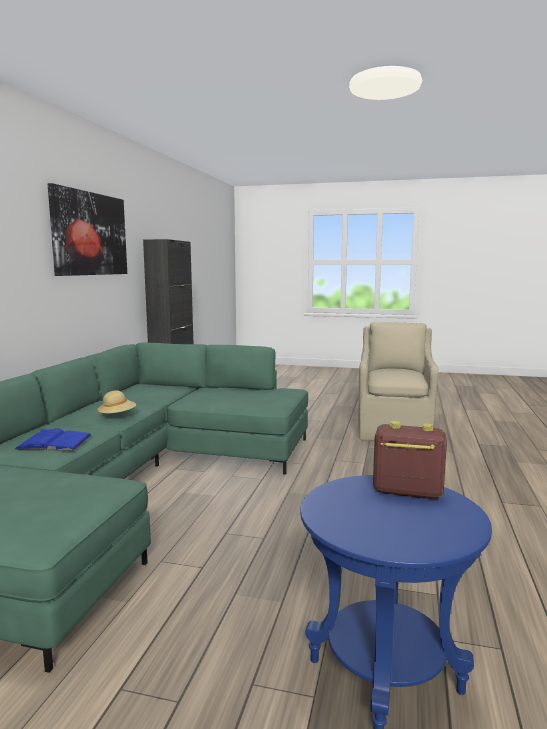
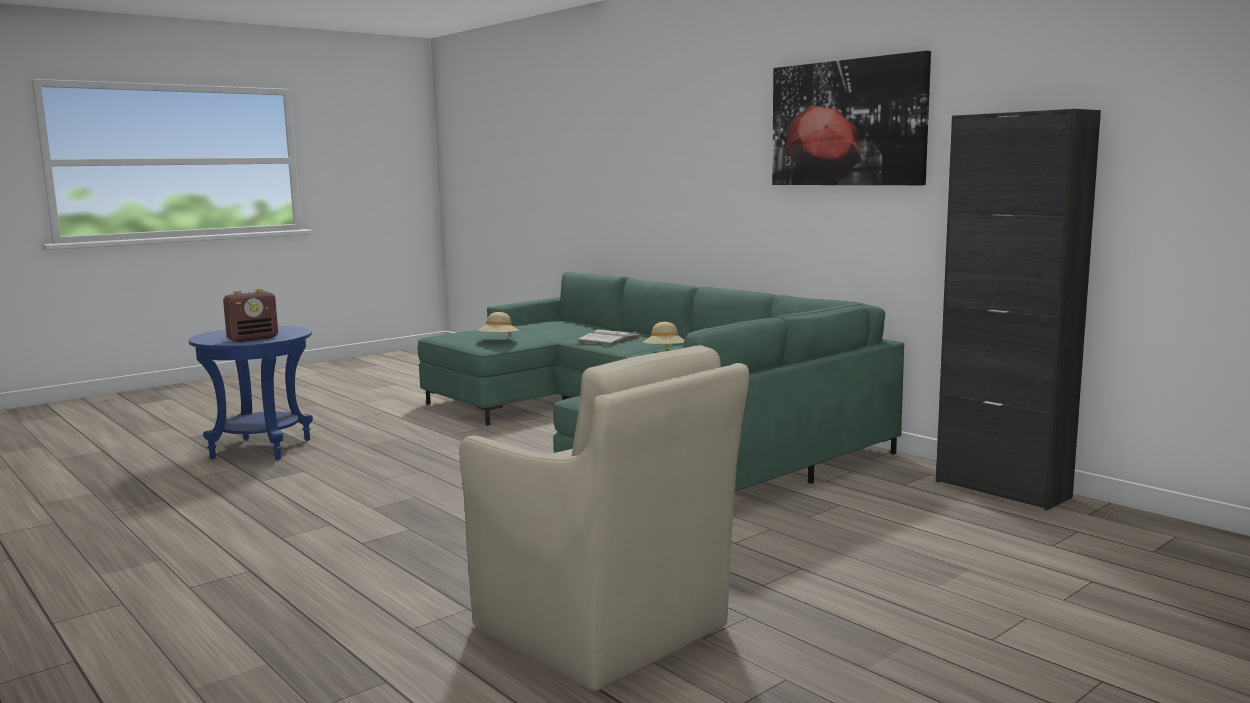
camera: 125 degrees right, 0 degrees up
blue book [14,428,92,451] -> white book [577,329,642,345]
none -> beige hat [478,312,519,337]

